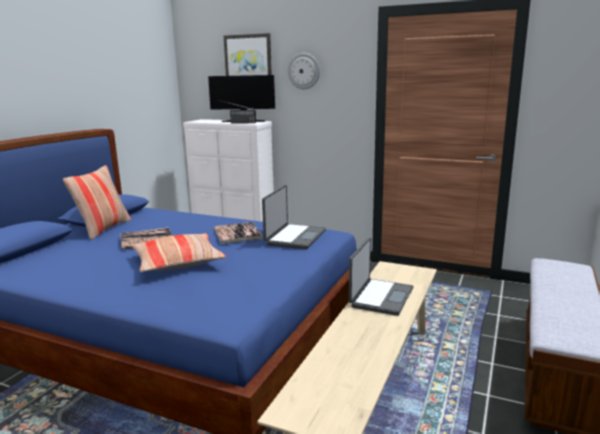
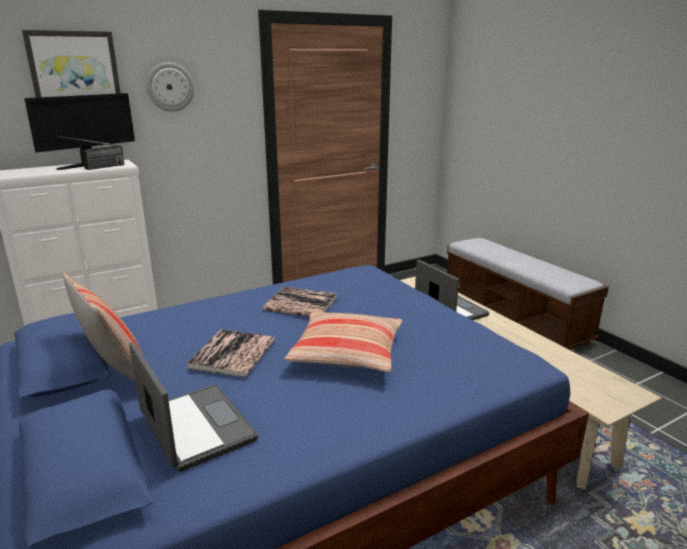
camera: 55 degrees left, 5 degrees up
laptop [262,185,326,250] -> laptop moved to [129,342,258,472]

